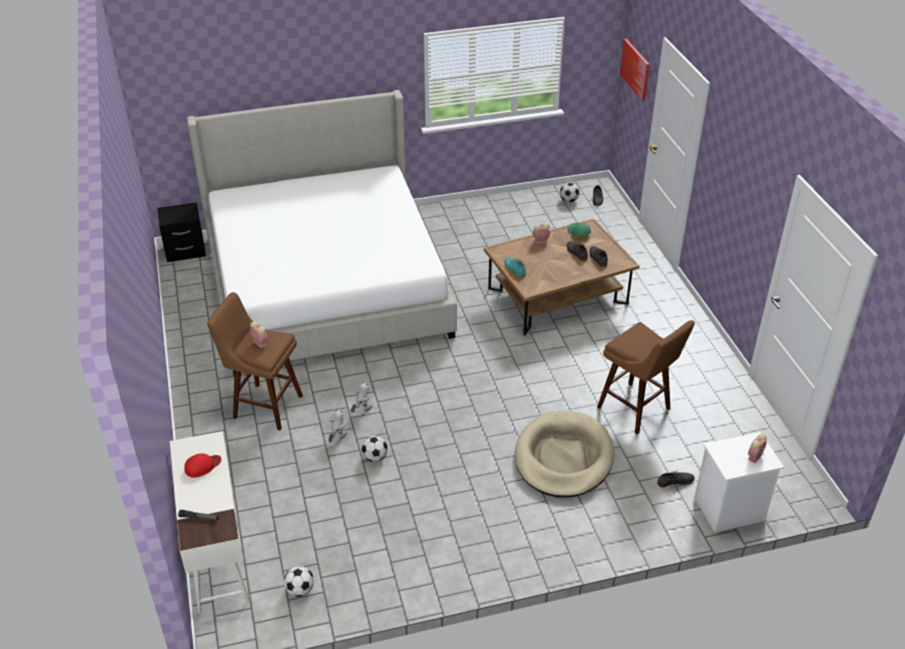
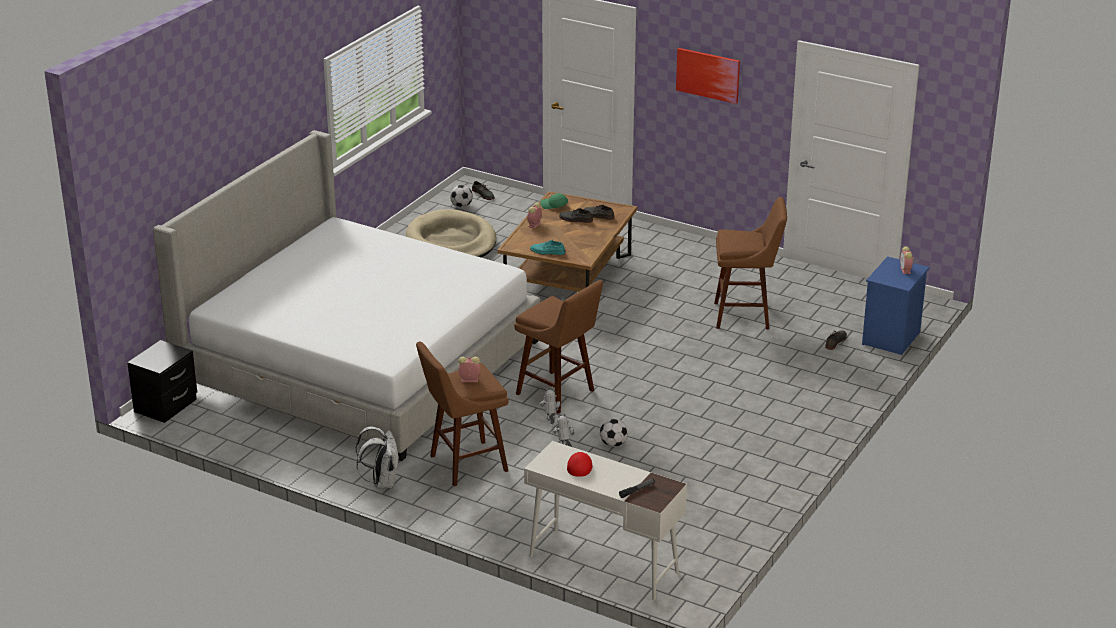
camera: 45 degrees left, 10 degrees down
football [284,566,314,597] -> none
beige dog bed [515,411,614,498] -> beige dog bed moved to [406,209,496,257]
picture [620,39,650,101] -> picture moved to [676,48,740,104]
white nightstand [694,432,784,532] -> blue nightstand [862,256,929,355]
none -> white backpack [356,427,399,489]
none -> brown stool [514,280,603,414]

